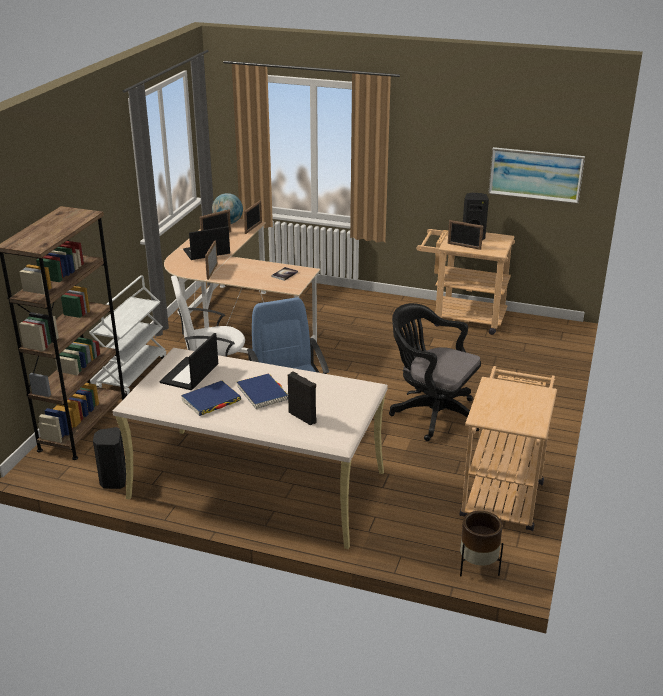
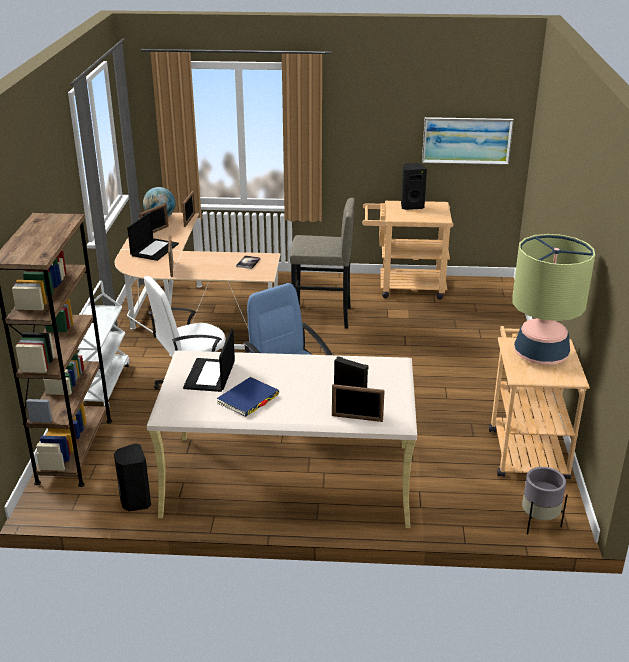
camera: 15 degrees left, 0 degrees up
laptop [183,226,230,260] -> laptop turned 150 degrees clockwise [127,212,179,261]
blue book [237,373,288,410] -> none
black office chair [389,303,481,441] -> none
picture frame [448,220,483,250] -> picture frame moved to [332,384,385,422]
brown planter [460,511,504,576] -> grey planter [522,467,568,535]
none -> grey stool [290,198,355,329]
none -> table lamp [512,234,595,365]

